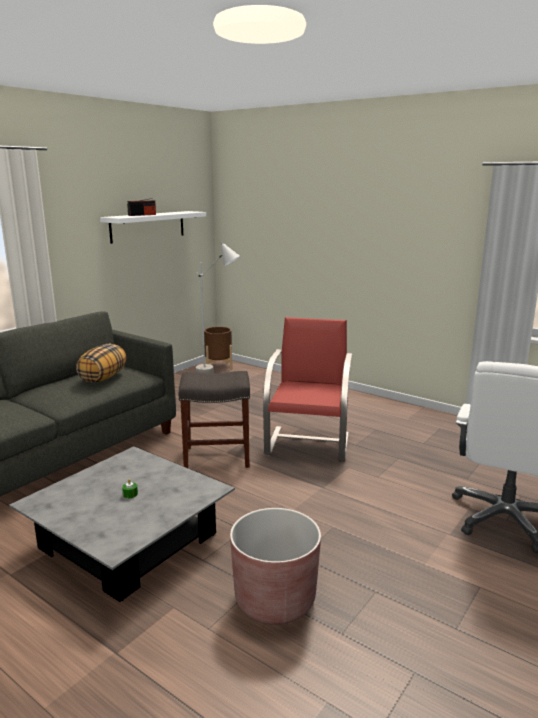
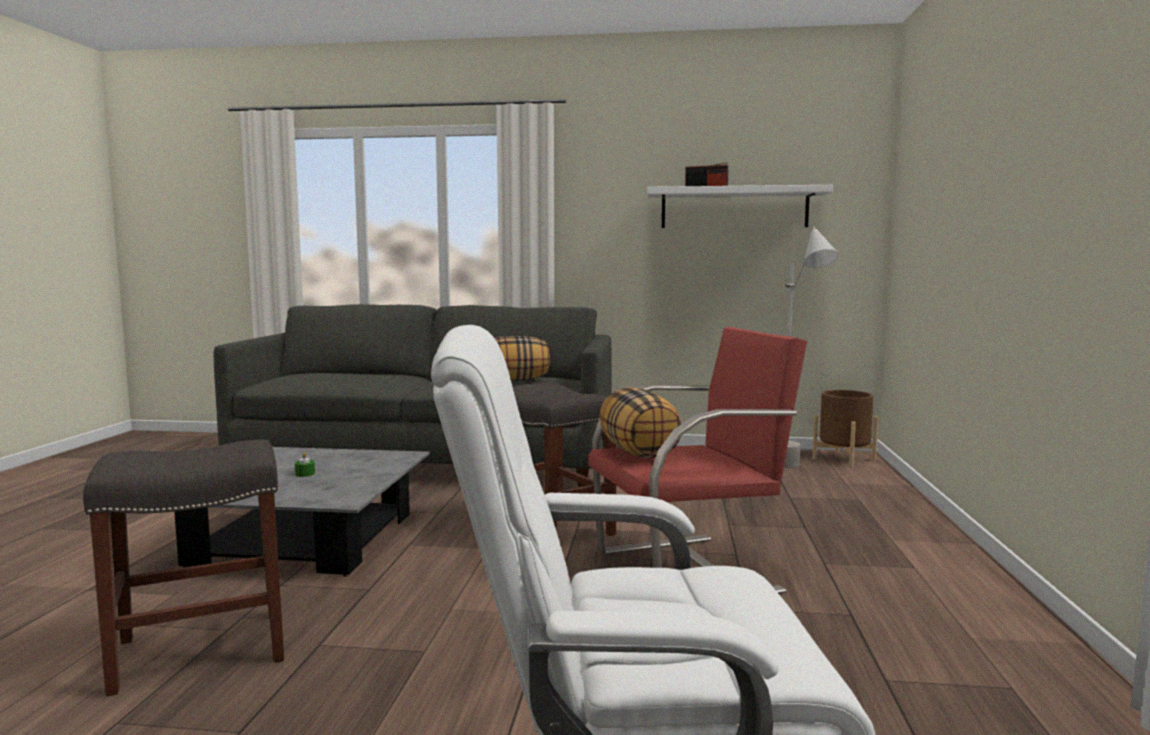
camera: 60 degrees right, 10 degrees down
brown planter [230,508,321,625] -> grey stool [83,440,284,696]
none -> pillow [599,387,681,458]

